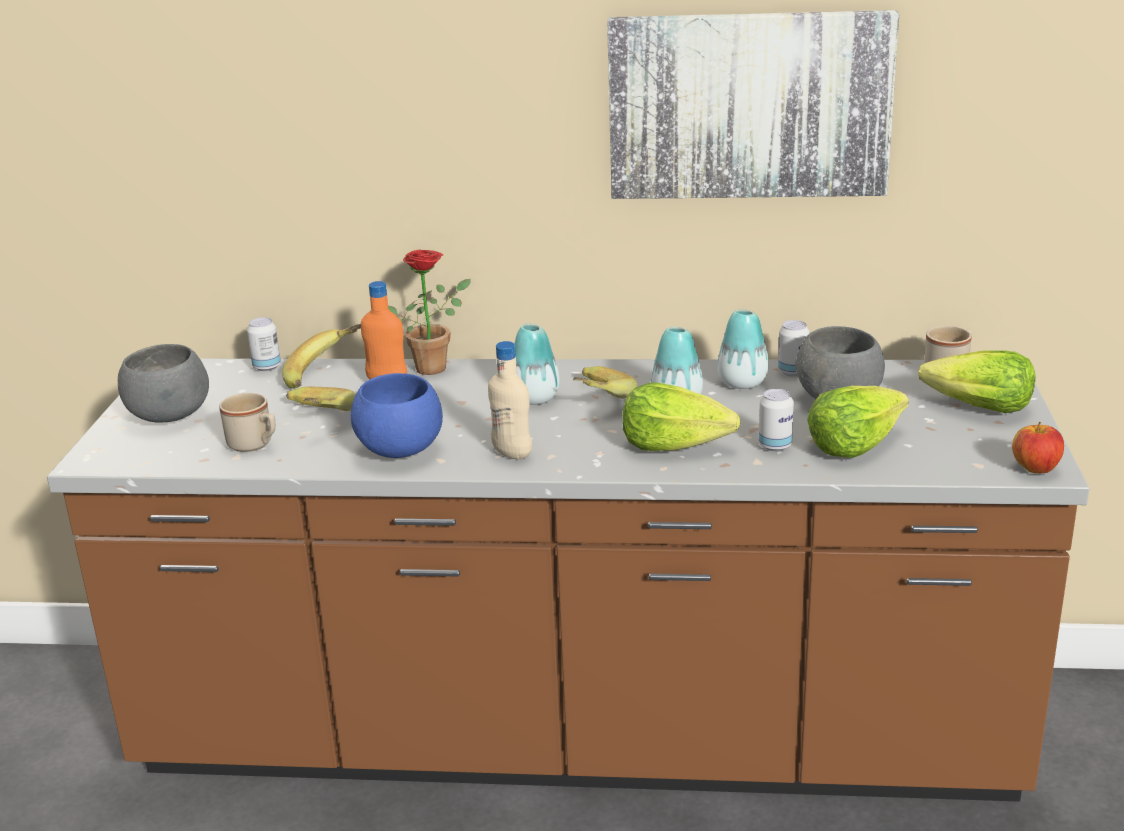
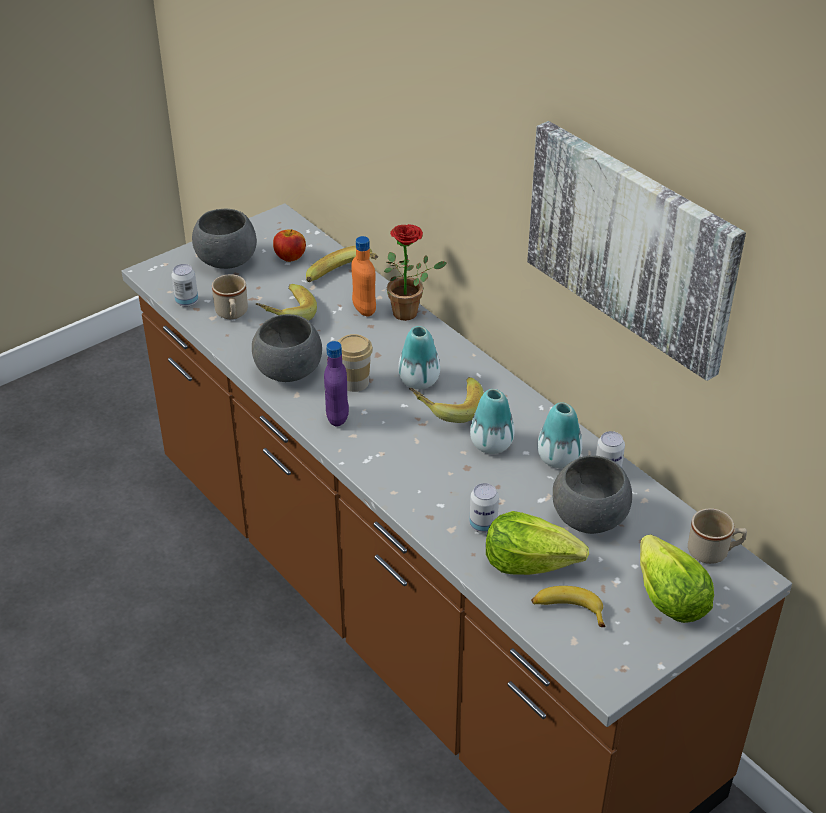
camera: 45 degrees right, 15 degrees up
can [247,317,281,371] -> can moved to [171,264,198,307]
blue bowl [351,373,443,458] -> grey bowl [252,314,322,382]
beige bottle [488,341,532,460] -> purple bottle [324,341,349,427]
lettuce [622,382,740,451] -> none
apple [1012,421,1064,473] -> apple moved to [273,229,306,262]
none -> cup [337,334,373,392]
none -> banana [531,586,605,627]

